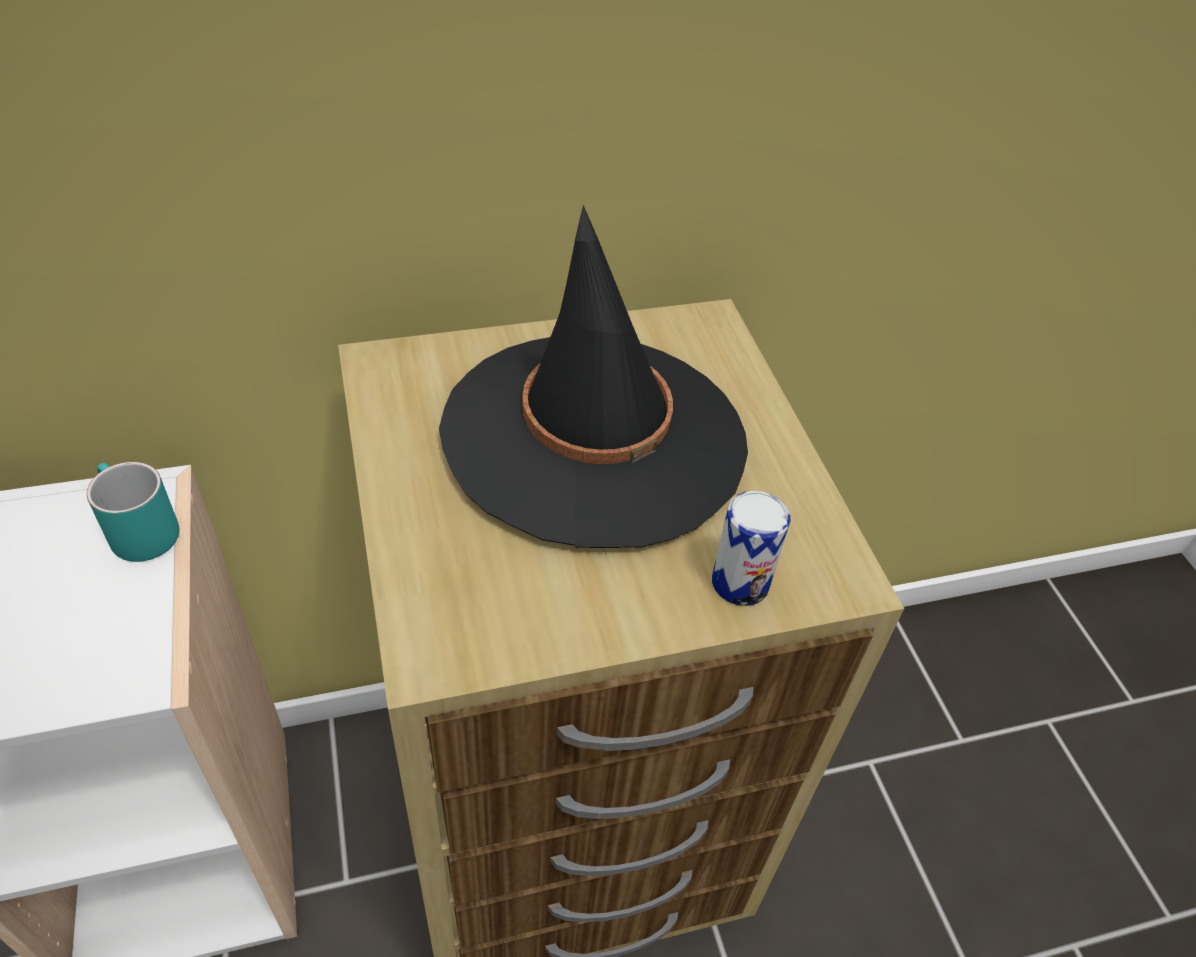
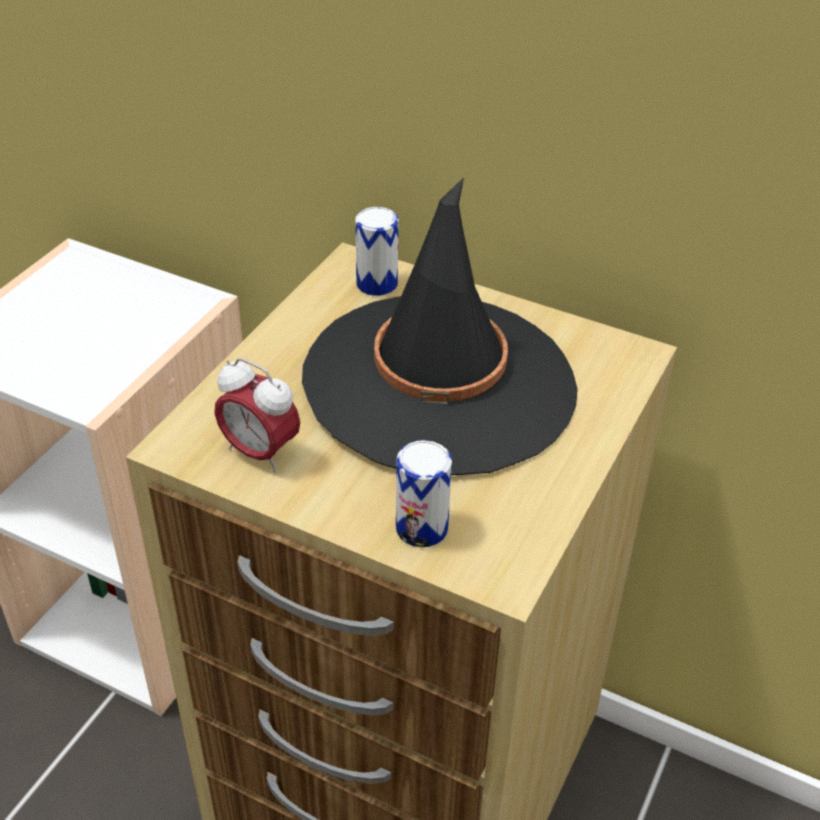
camera: 45 degrees right, 5 degrees down
turquoise mug [87,462,180,562] -> none
none -> alarm clock [214,358,300,472]
none -> can [355,207,398,296]

